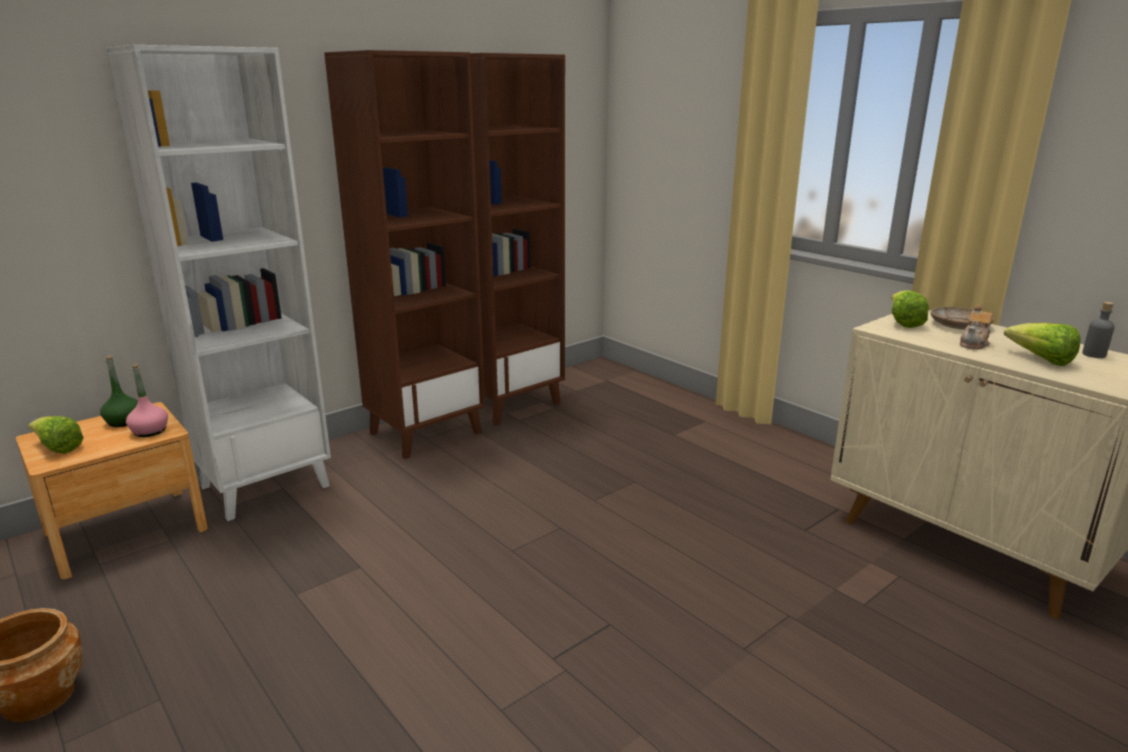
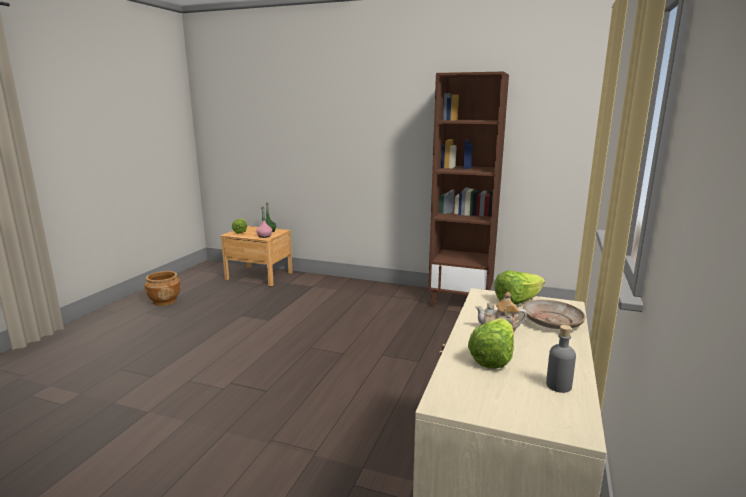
camera: 60 degrees right, 5 degrees down
white bookcase [106,45,331,521] -> none
brown bookcase [324,50,485,459] -> none

